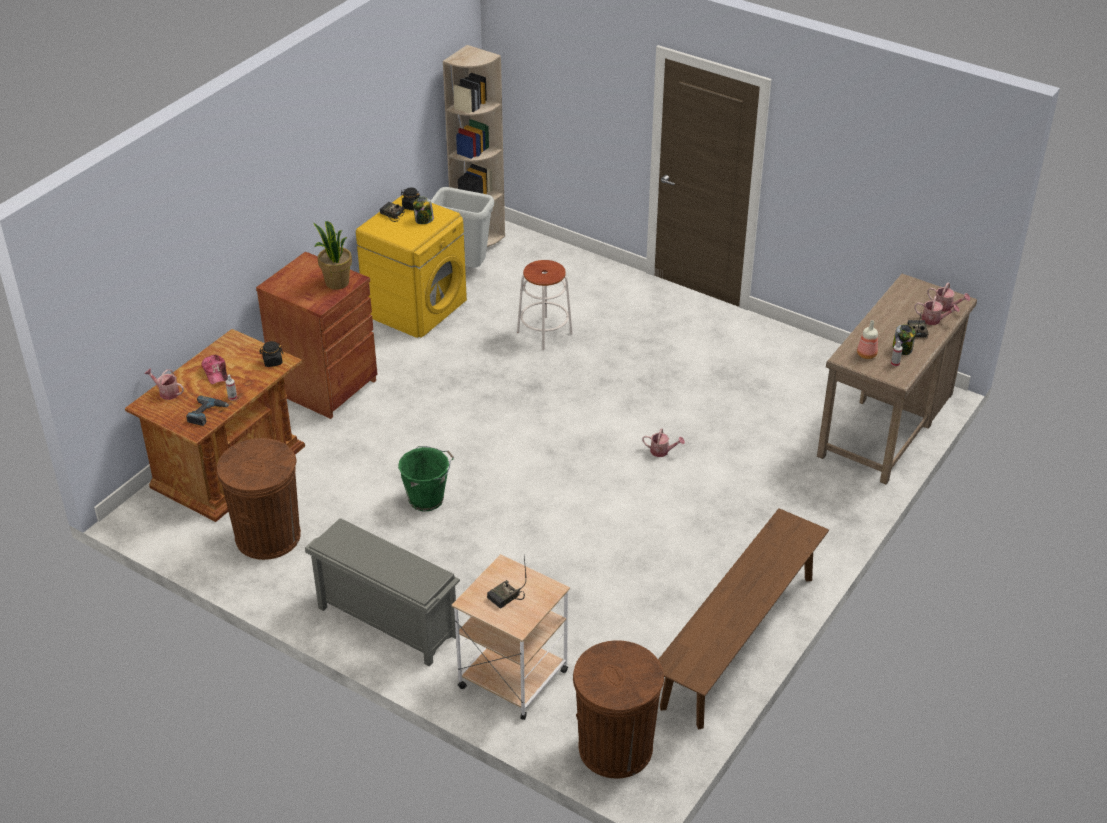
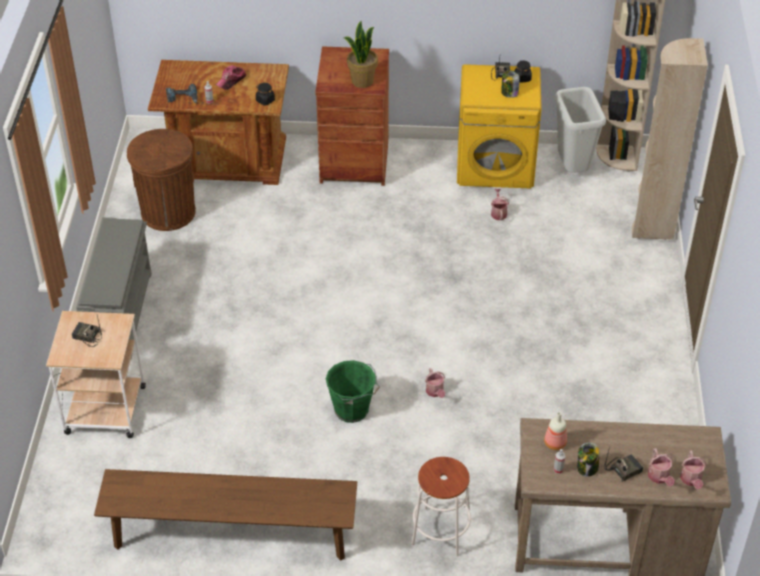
camera: 60 degrees right, 5 degrees up
watering can [144,368,184,400] -> watering can moved to [491,189,509,220]
green bucket [398,446,454,511] -> green bucket moved to [326,360,380,423]
white stool [517,260,573,350] -> white stool moved to [412,457,471,556]
brown trash can [573,640,664,779] -> none
none -> beige bookcase [632,38,708,240]

